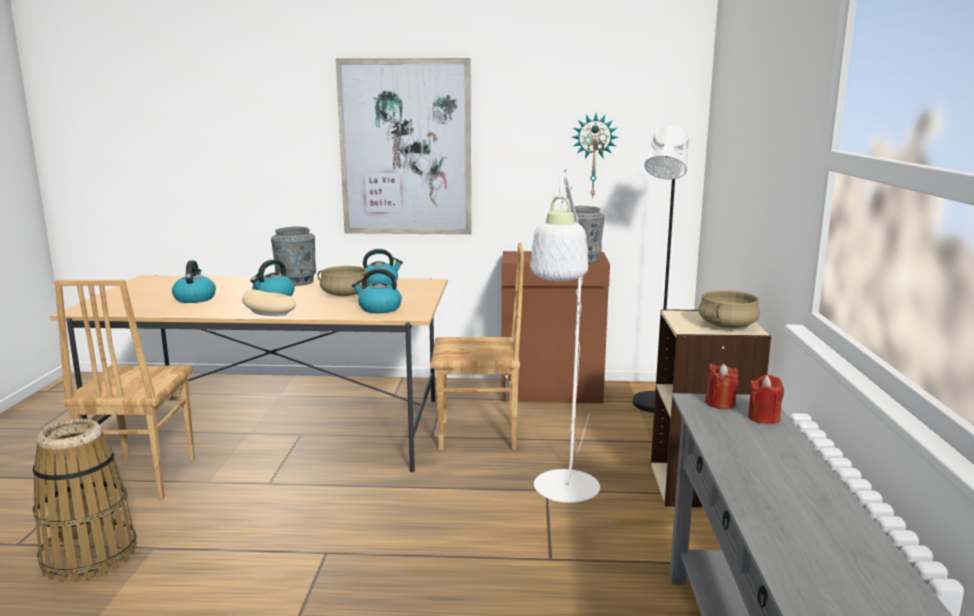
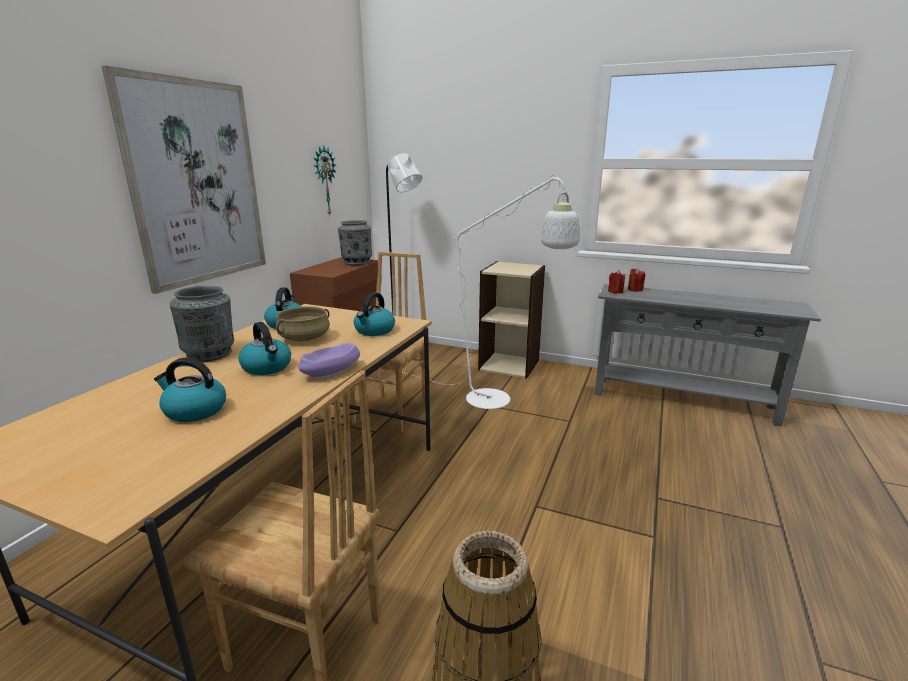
camera: 70 degrees left, 5 degrees up
beige bowl [242,290,296,316] -> purple bowl [298,343,360,379]
beige cooking pot [698,290,760,328] -> none

